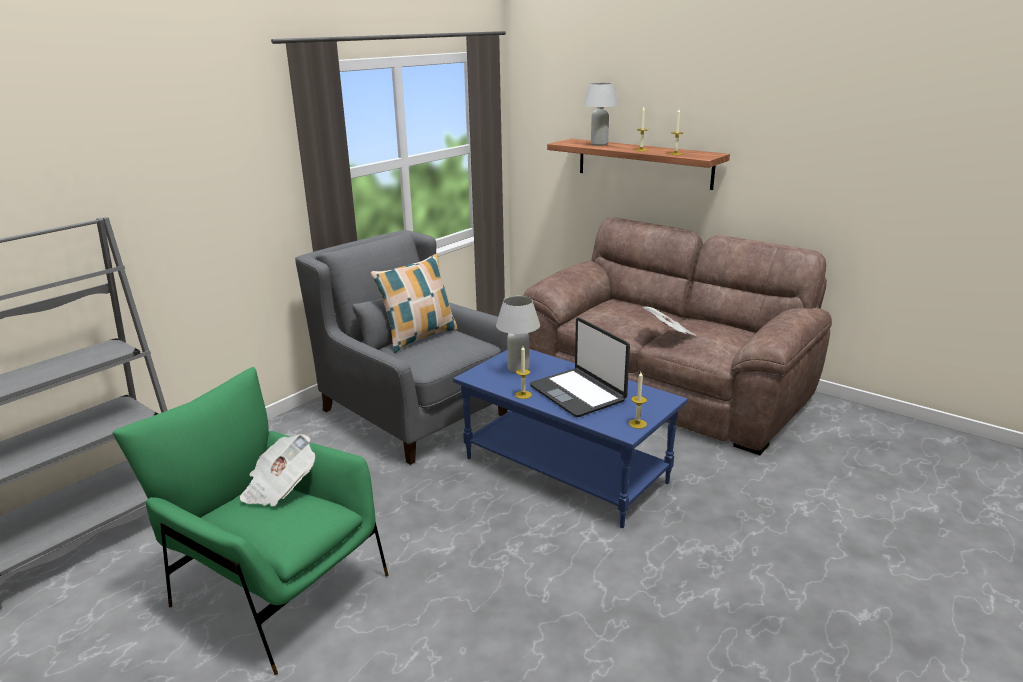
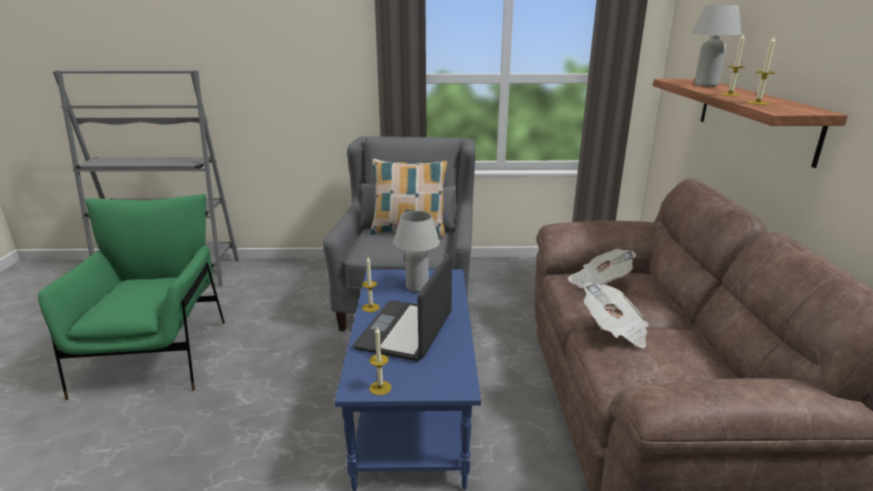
camera: 50 degrees right, 0 degrees up
newspaper [240,434,315,507] -> newspaper moved to [568,249,636,291]

